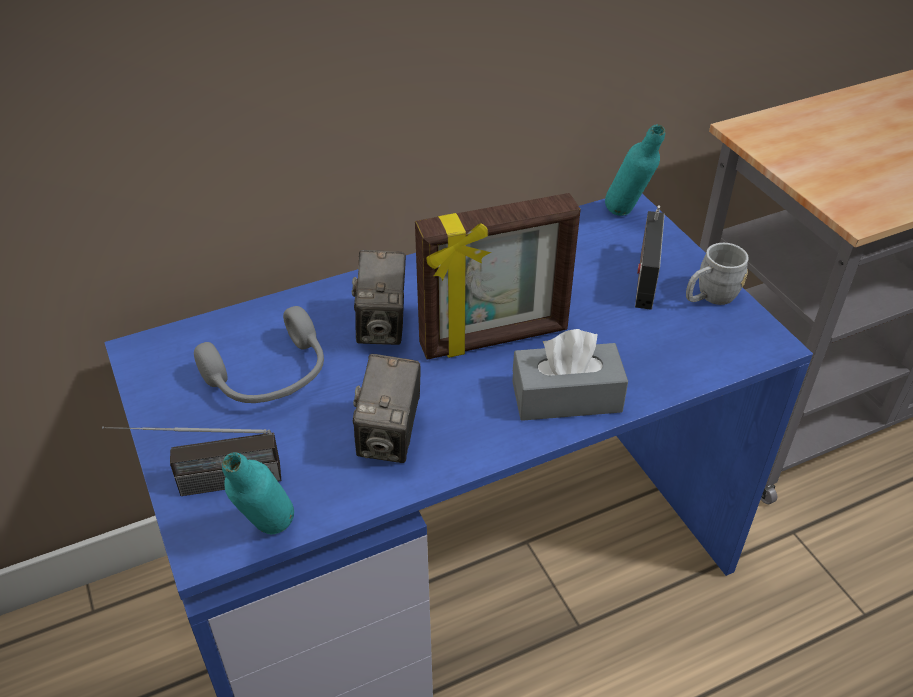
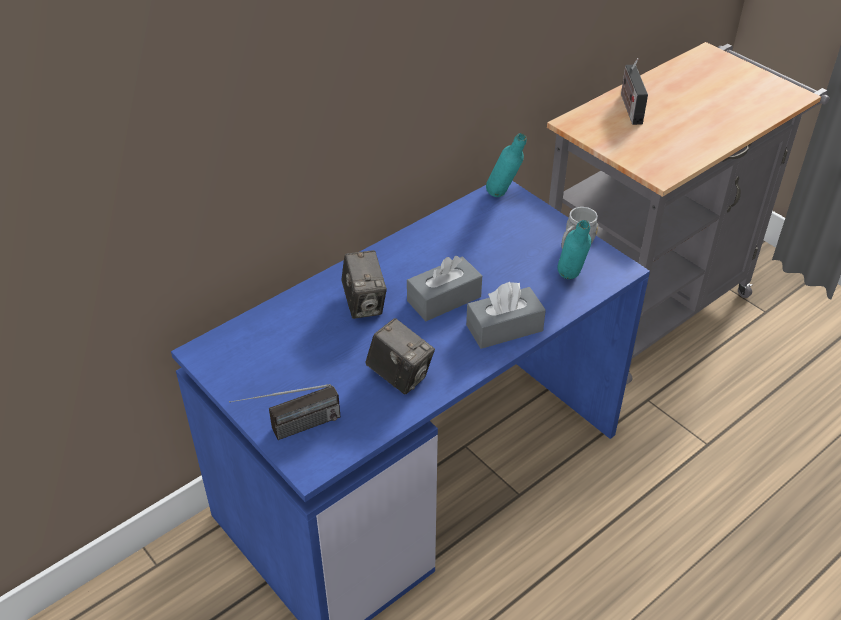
camera: 15 degrees left, 0 degrees up
grey headphones [194,306,324,403] -> none
turquoise bottle [222,452,294,535] -> turquoise bottle moved to [558,220,591,279]
camera [353,354,420,463] -> camera turned 45 degrees counterclockwise [365,318,435,394]
picture frame [415,193,581,360] -> grey tissue box [407,256,482,321]
radio [635,205,665,310] -> radio moved to [621,58,648,125]

